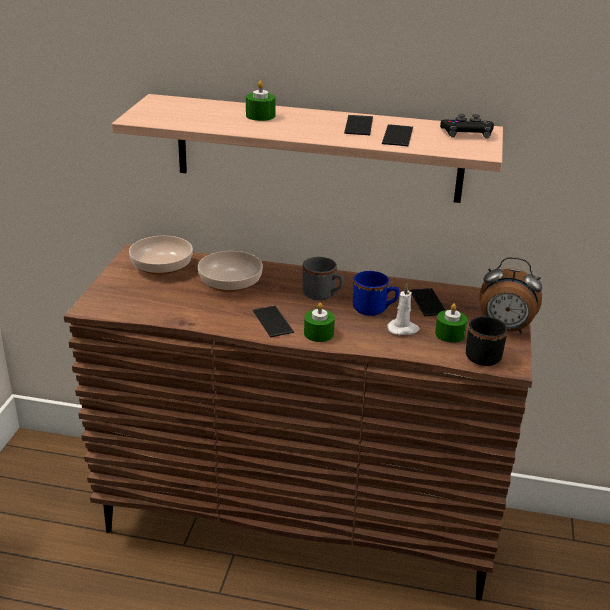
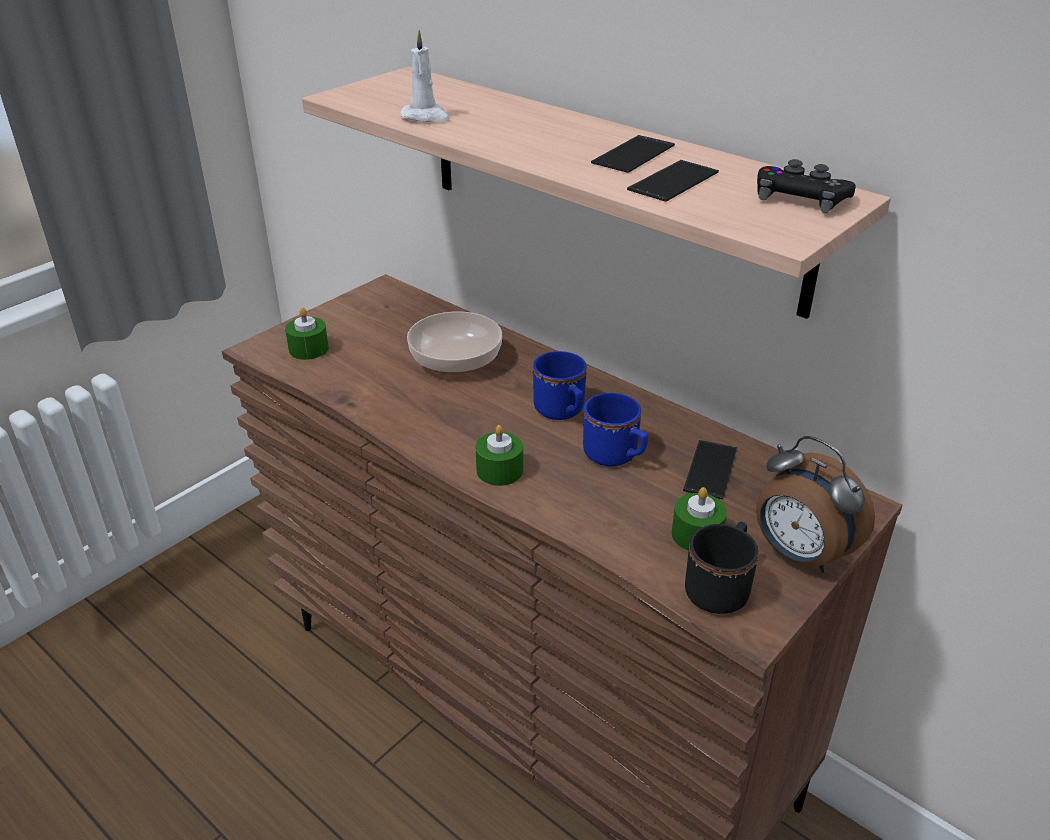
camera: 30 degrees right, 5 degrees up
bowl [129,236,193,275] -> none
green candle [246,81,276,121] -> green candle moved to [285,307,329,360]
phone [253,306,294,337] -> none
grey mug [303,257,344,300] -> blue mug [533,351,587,420]
white candle [387,283,420,335] -> white candle moved to [400,30,450,122]

